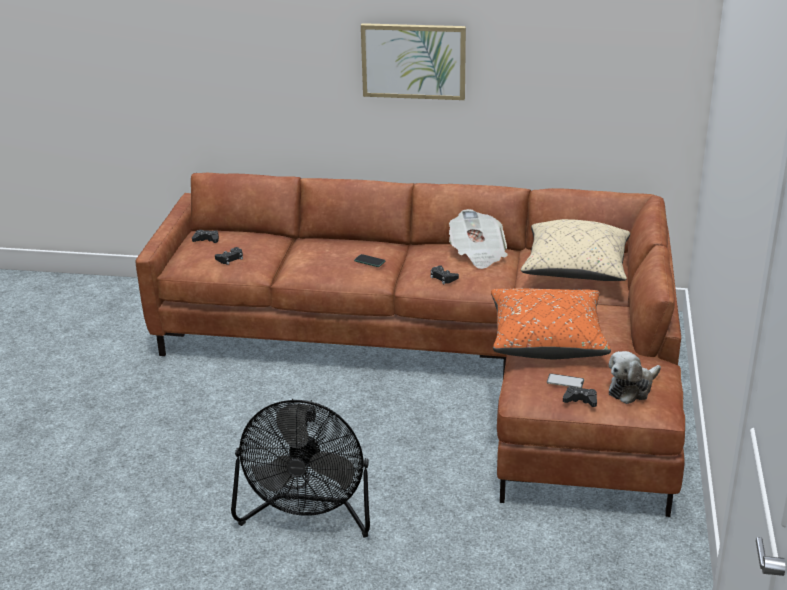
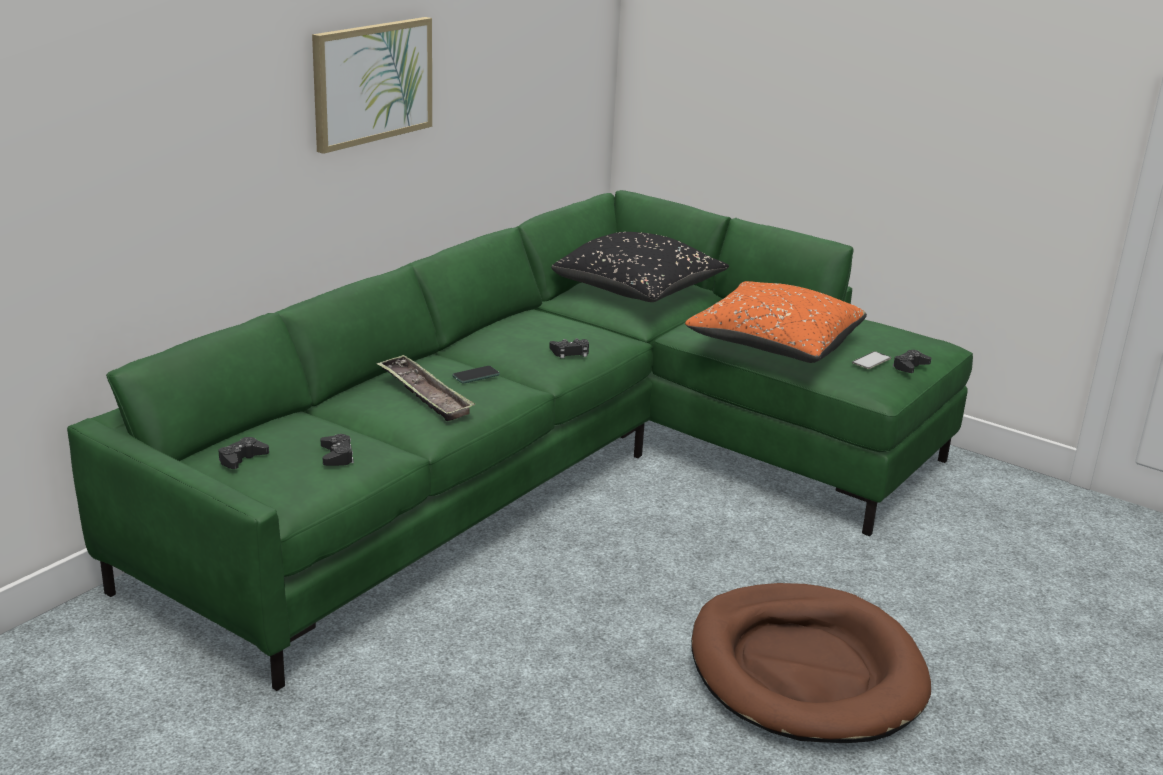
camera: 65 degrees left, 5 degrees down
brown sofa [136,173,685,517] -> green sofa [67,190,973,691]
black fan [231,399,370,538] -> brown dog bed [691,583,931,743]
newspaper [449,209,508,269] -> none
beige pillow [521,219,630,281] -> black pillow [551,232,729,302]
plush toy [608,351,661,404] -> none
none -> tray [376,354,475,421]

